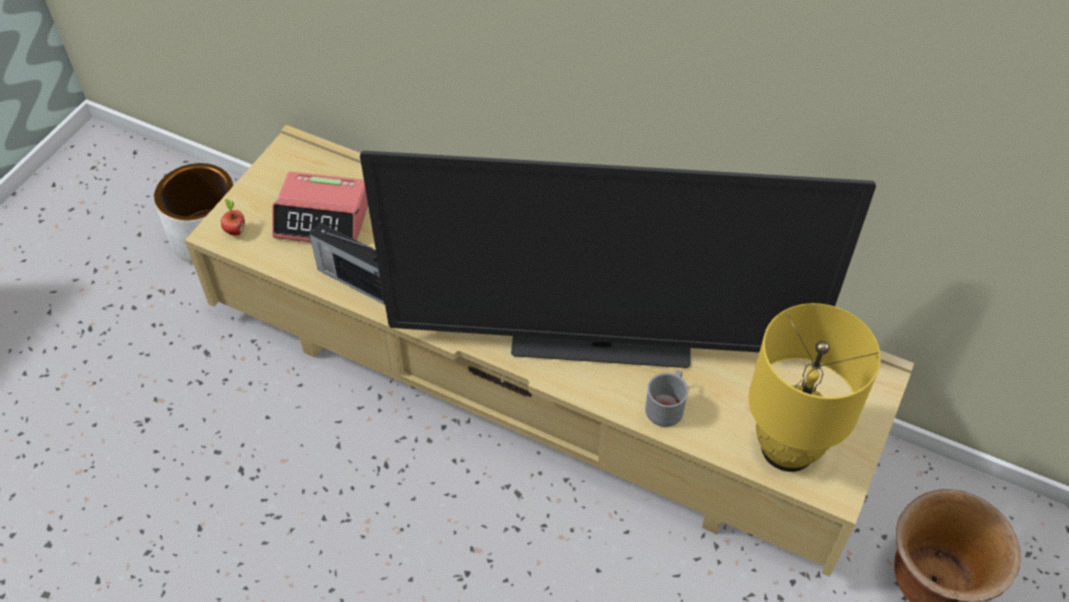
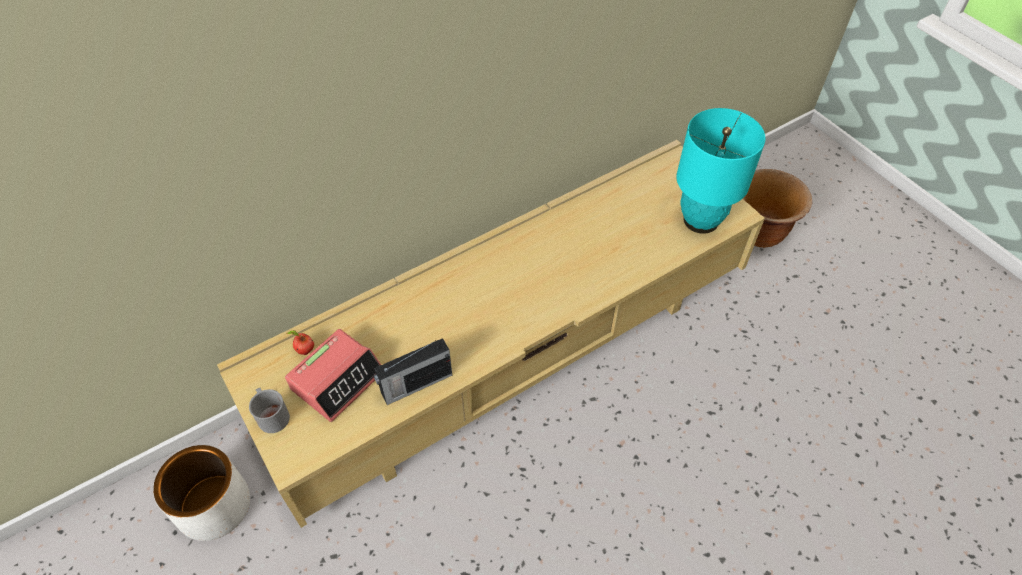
camera: 60 degrees left, 0 degrees up
apple [220,199,245,235] -> apple moved to [287,330,314,355]
television [360,151,876,368] -> none
grey mug [645,370,688,427] -> grey mug moved to [249,388,290,433]
yellow table lamp [749,303,881,472] -> turquoise table lamp [676,108,766,234]

